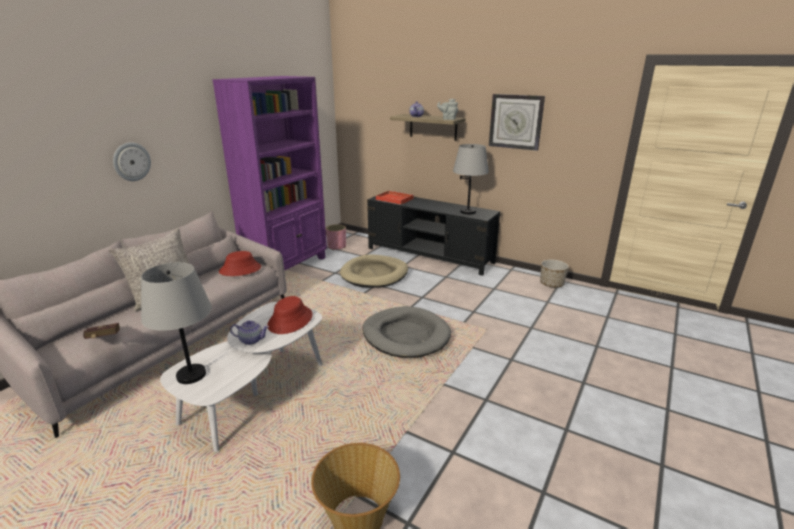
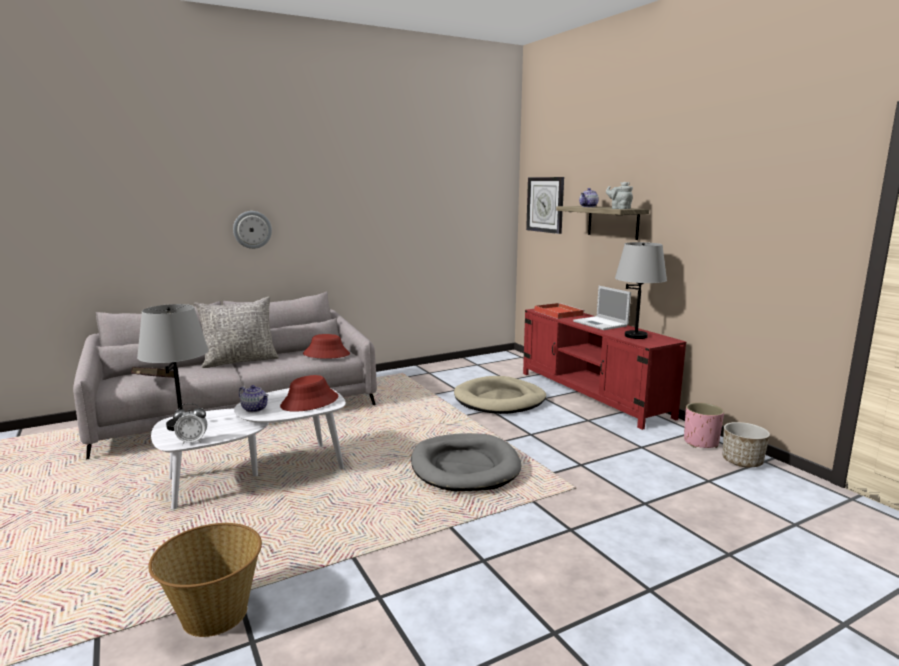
camera: 30 degrees right, 10 degrees down
purple bookcase [212,76,327,271] -> none
pink planter [326,224,346,250] -> pink planter moved to [684,402,724,448]
black tv stand [367,196,500,276] -> red tv stand [523,309,686,430]
wall clock [489,94,545,151] -> wall clock moved to [526,177,564,234]
none -> alarm clock [173,403,207,445]
none -> laptop [573,286,631,330]

